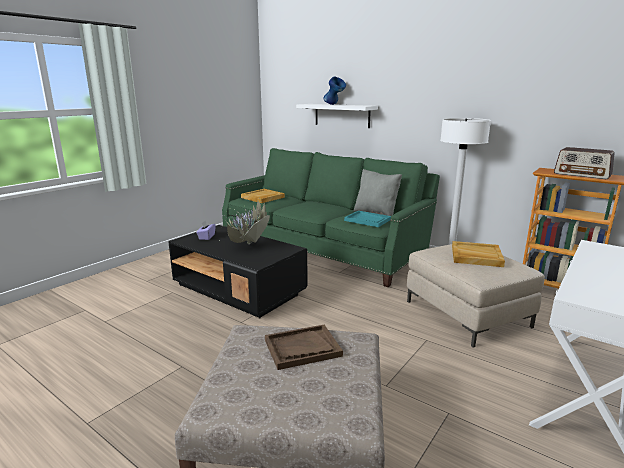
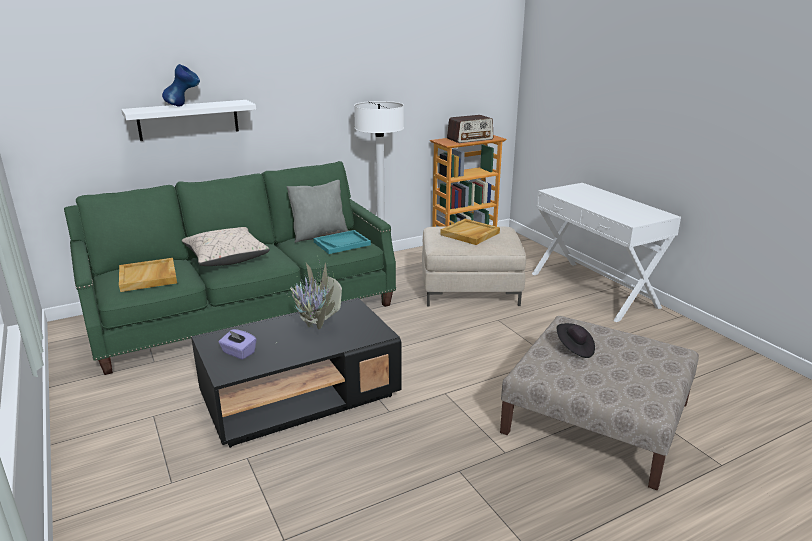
camera: 65 degrees left, 5 degrees up
brown tray [265,325,343,370] -> black hat [557,323,595,358]
none -> beige pillow [182,227,270,266]

